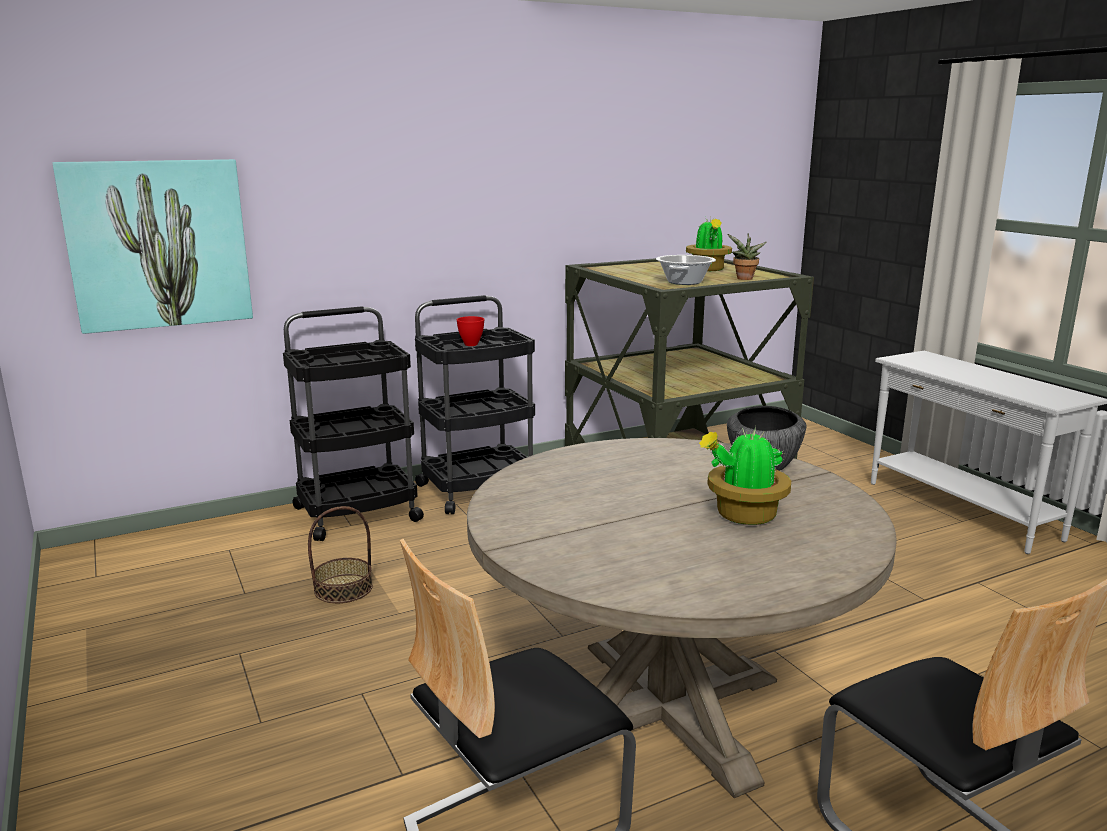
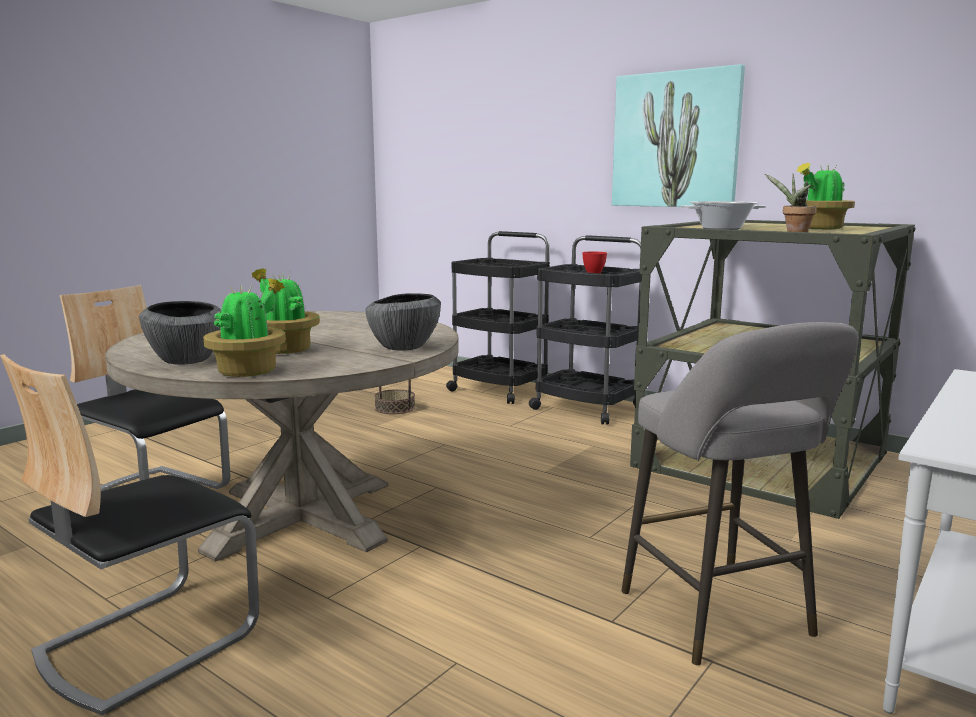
camera: 65 degrees right, 5 degrees down
picture [53,159,253,334] -> picture moved to [612,64,745,207]
none -> bowl [139,301,221,365]
none -> potted plant [203,278,286,377]
none -> grey stool [622,322,859,665]

